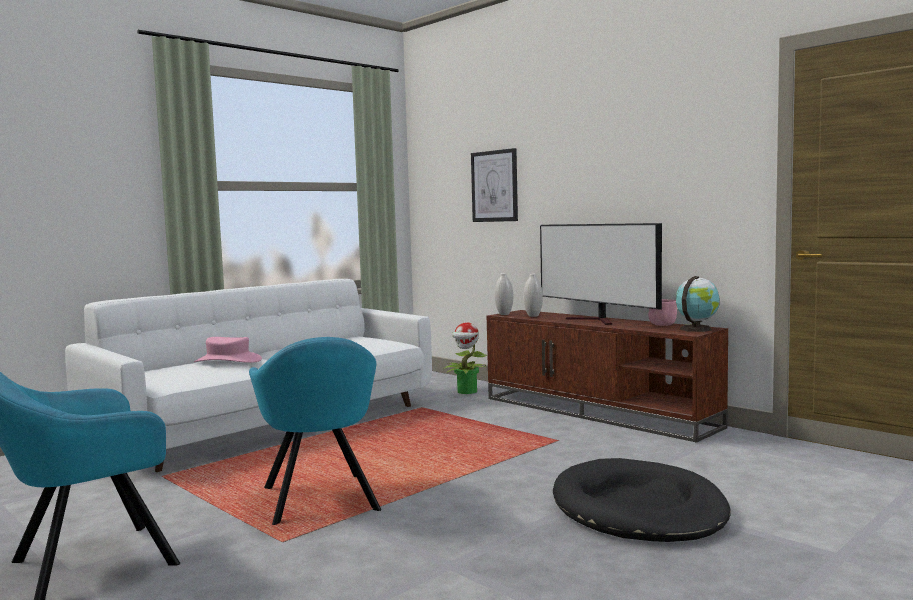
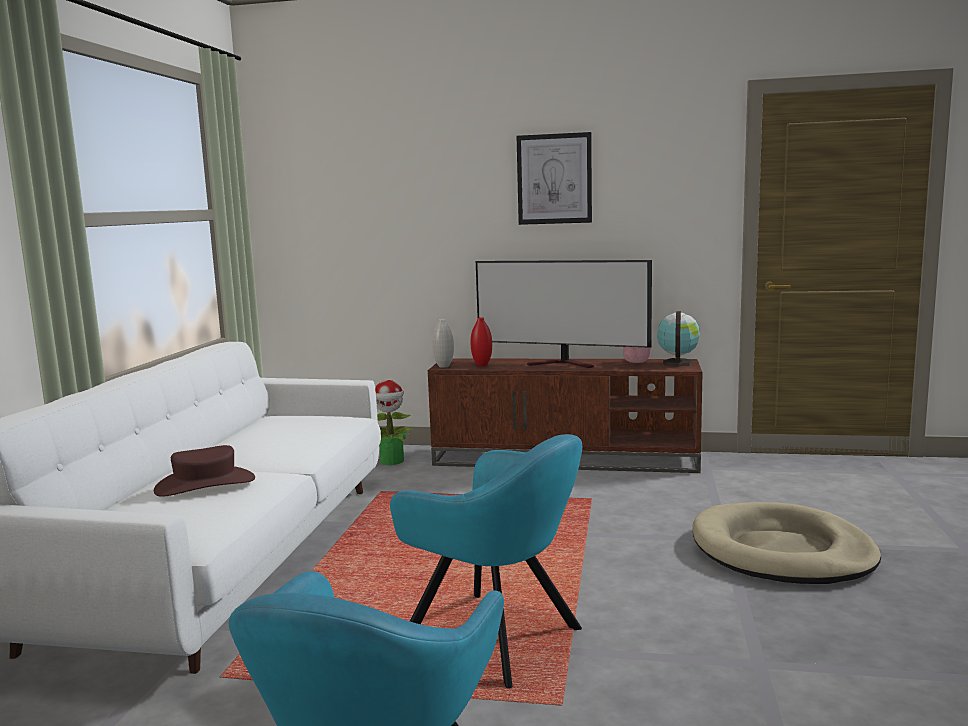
camera: 35 degrees left, 5 degrees up
pink hat [194,337,262,363] -> brown hat [154,445,255,497]
picture [471,148,518,222] -> picture moved to [516,132,592,225]
white vase [523,274,543,317] -> red vase [471,317,492,366]
black dog bed [553,458,731,542] -> beige dog bed [692,502,881,584]

